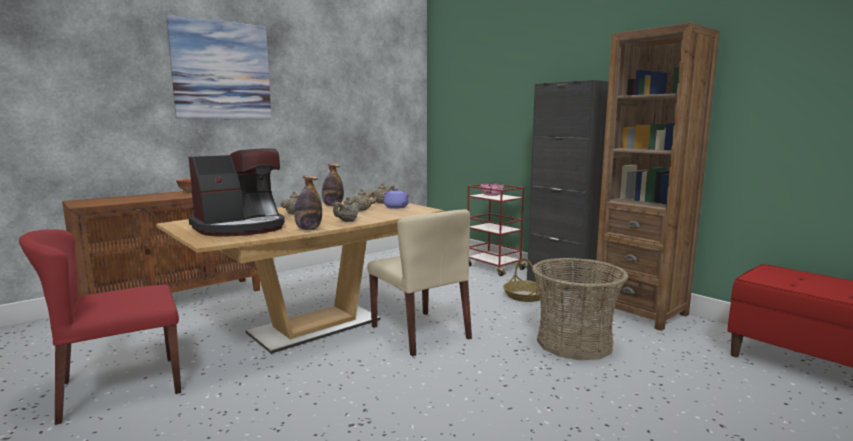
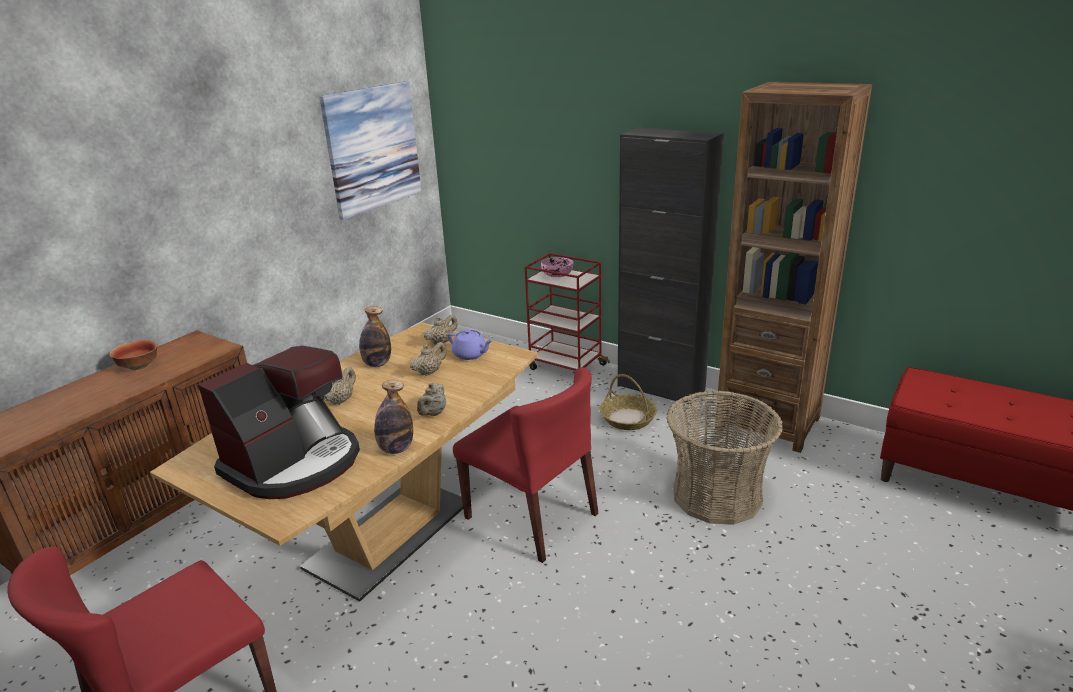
camera: 15 degrees left, 15 degrees up
picture [166,14,272,119] -> picture moved to [319,81,422,220]
beige chair [367,210,472,356] -> red chair [453,367,599,563]

